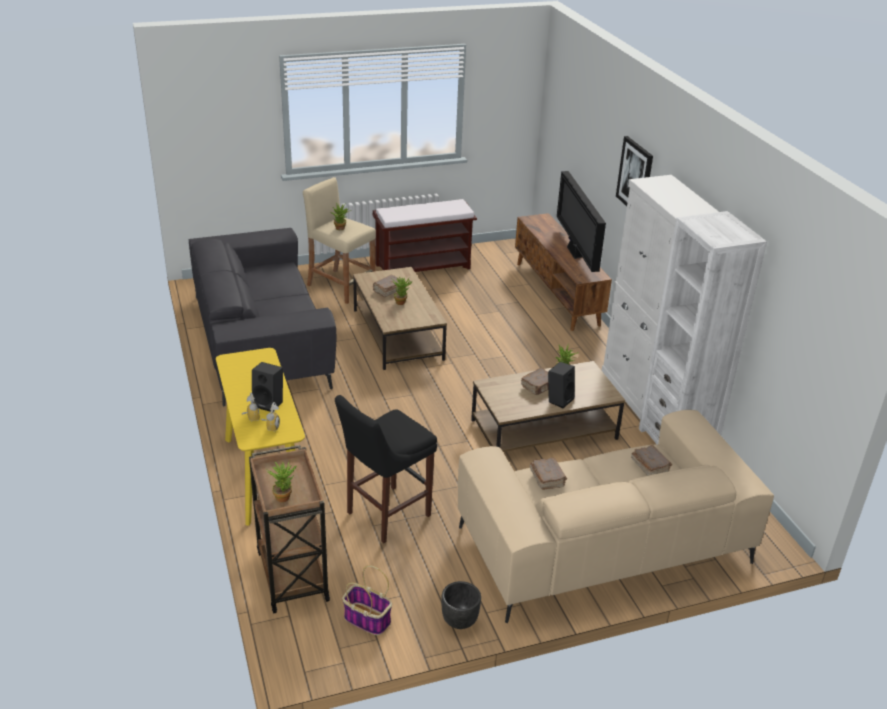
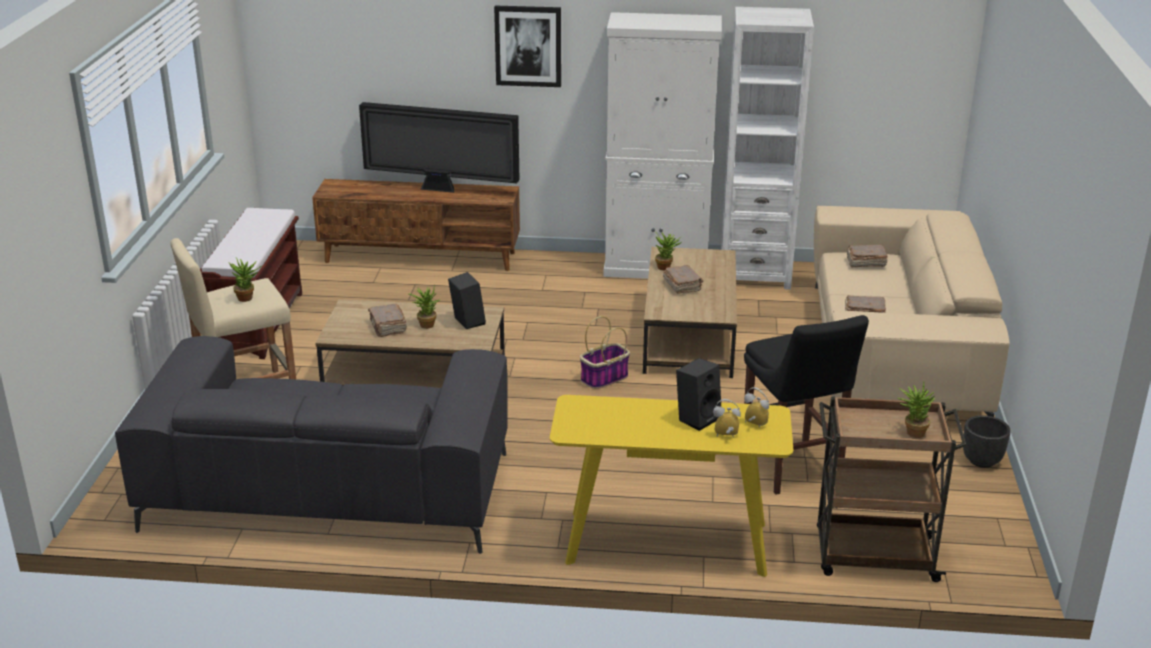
camera: 65 degrees left, 5 degrees down
basket [343,565,392,635] -> basket moved to [580,316,630,389]
black speaker [548,362,575,408] -> black speaker moved to [448,272,486,329]

